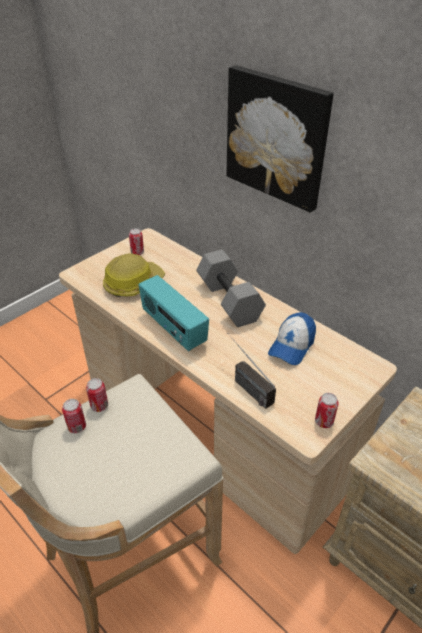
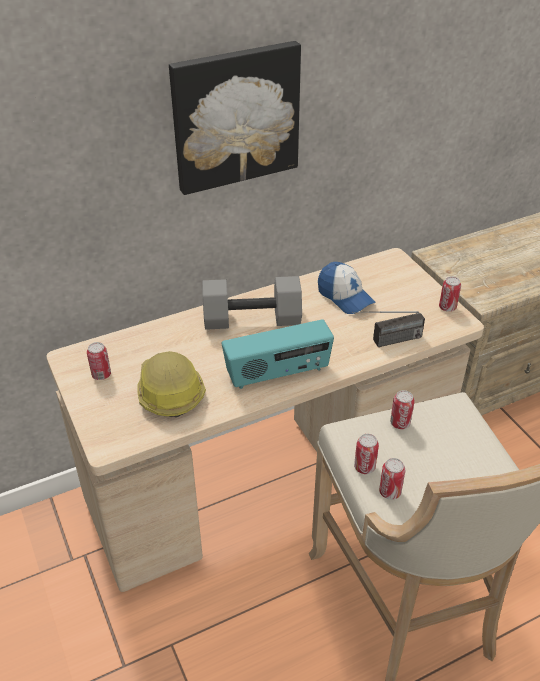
camera: 70 degrees left, 0 degrees up
none -> can [390,390,415,429]

